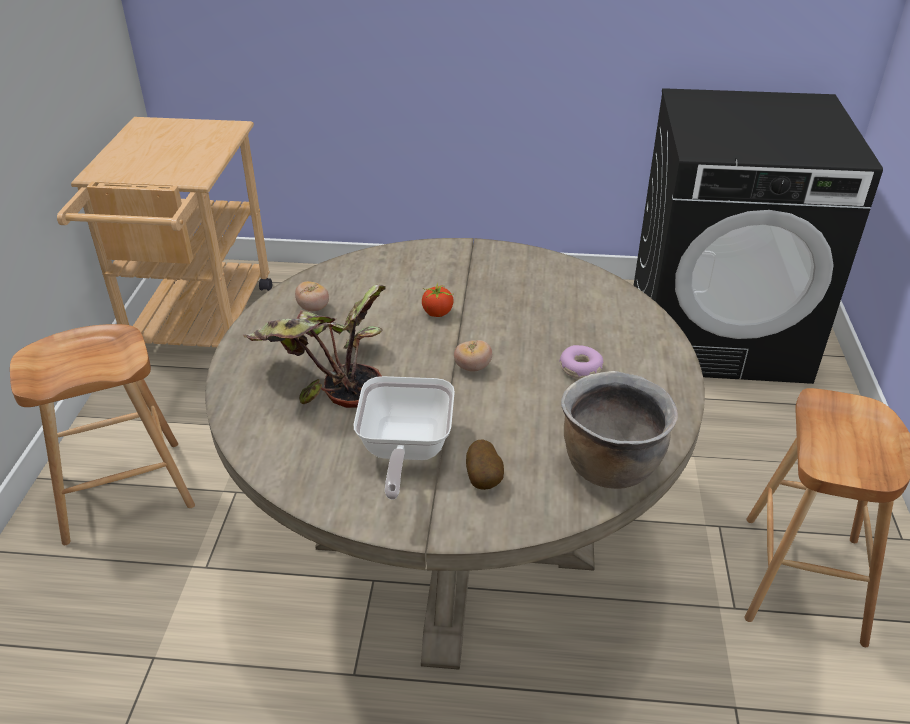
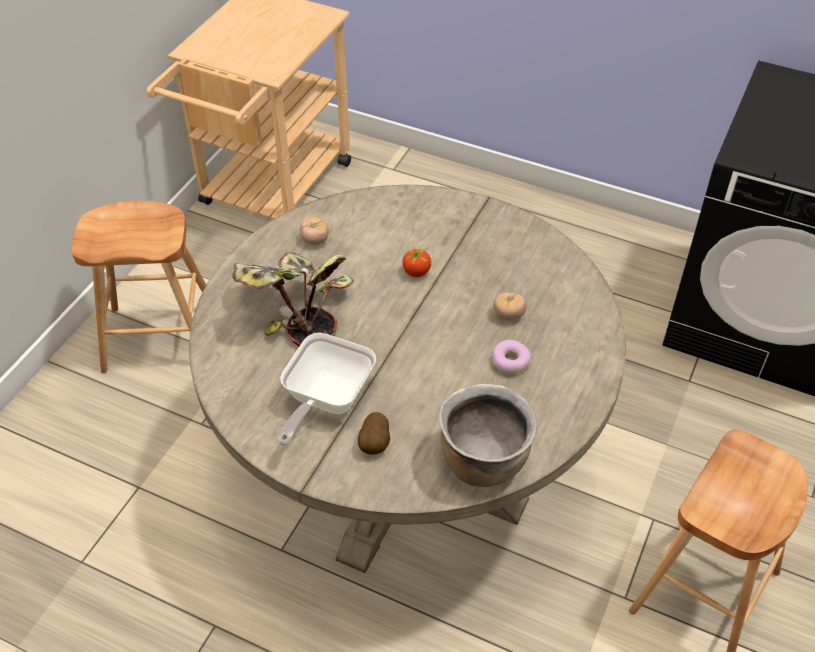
camera: 20 degrees right, 10 degrees up
tomato [454,340,492,372] -> tomato moved to [493,293,527,320]

